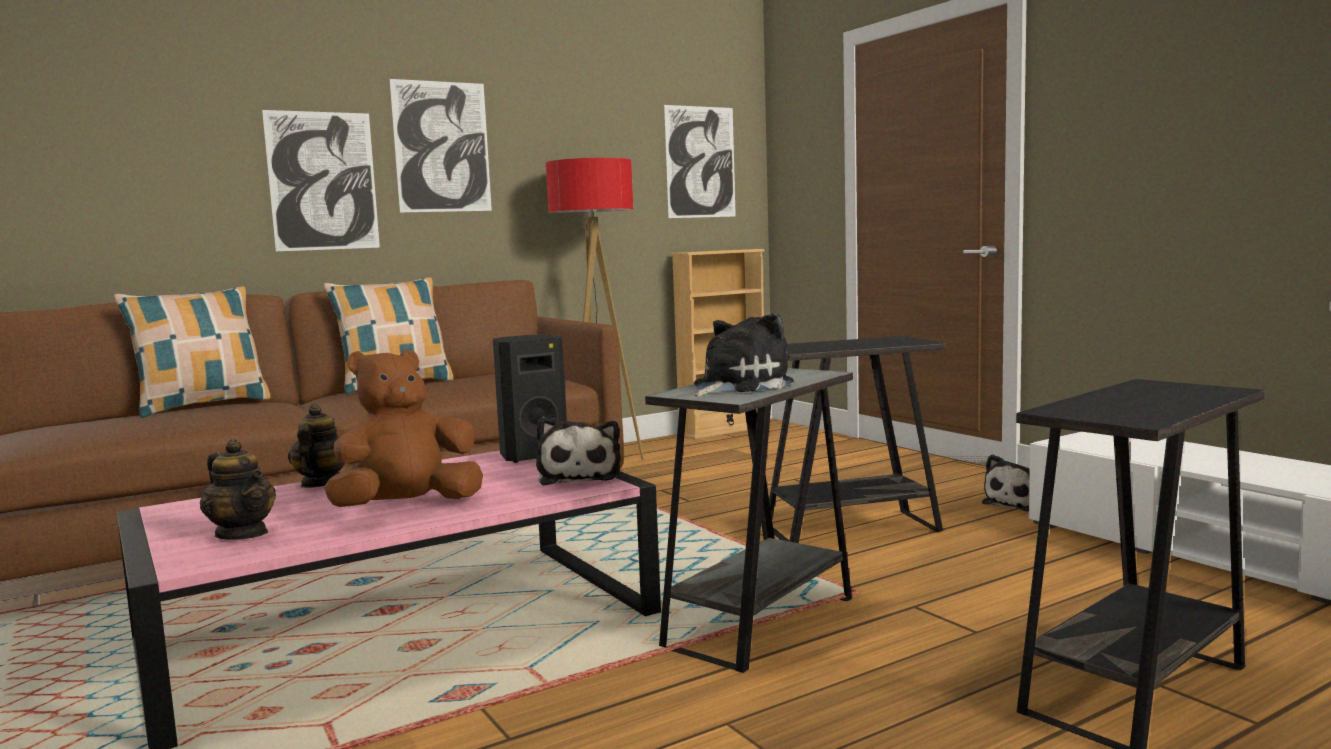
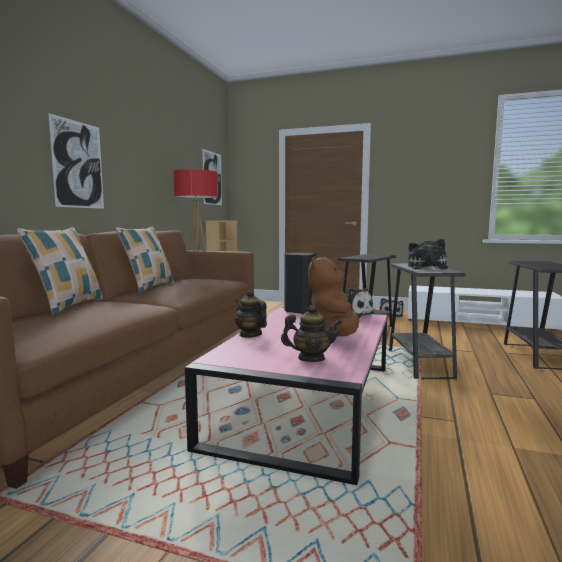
camera: 40 degrees left, 0 degrees up
picture [390,79,492,212] -> none

